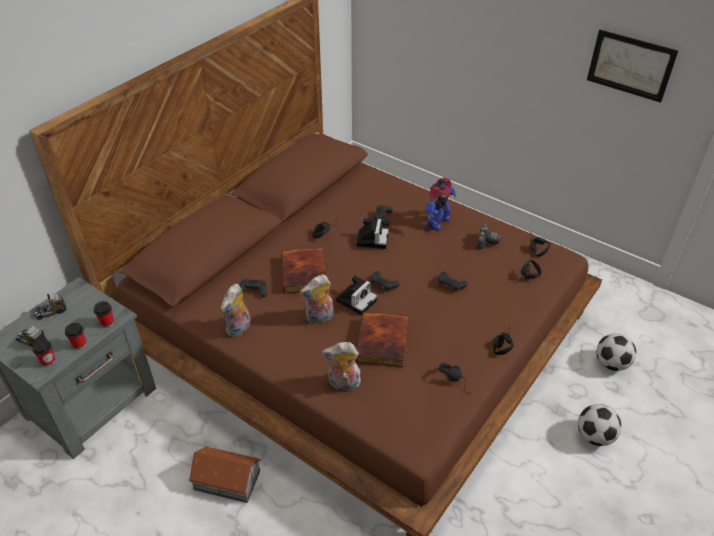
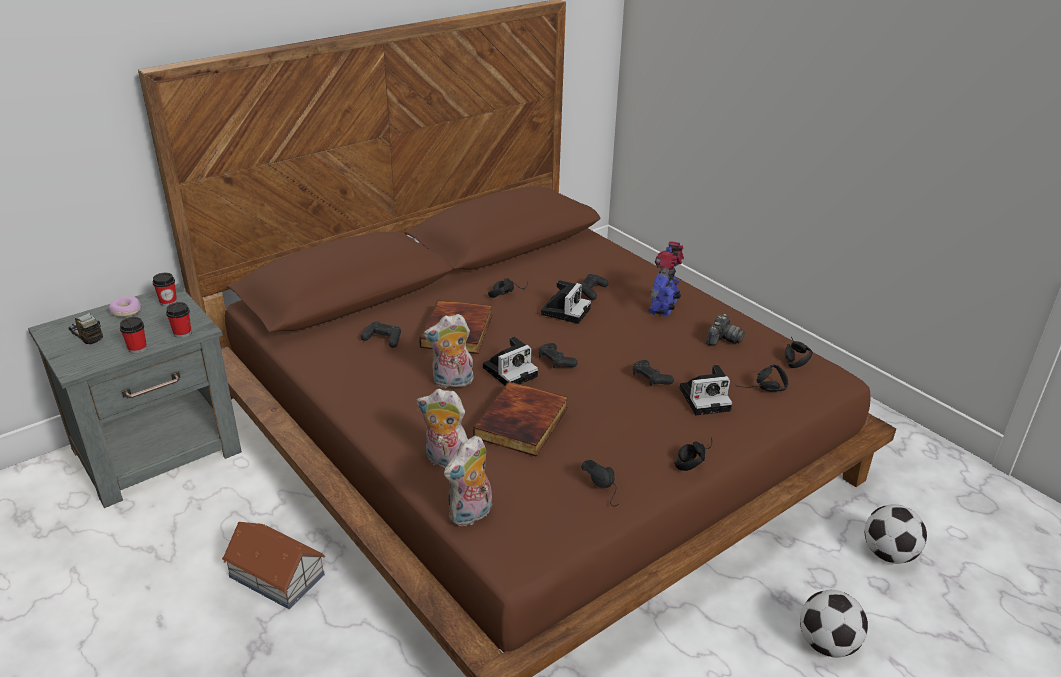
camera: 15 degrees right, 10 degrees down
cup [32,339,55,367] -> cup moved to [153,273,177,307]
toy truck [33,293,66,320] -> donut [109,296,141,317]
plush toy [221,284,250,337] -> plush toy moved to [444,436,492,526]
toy robot [425,178,456,231] -> toy robot turned 150 degrees clockwise [648,241,684,317]
picture [587,30,678,103] -> none
none -> camera [680,365,732,415]

